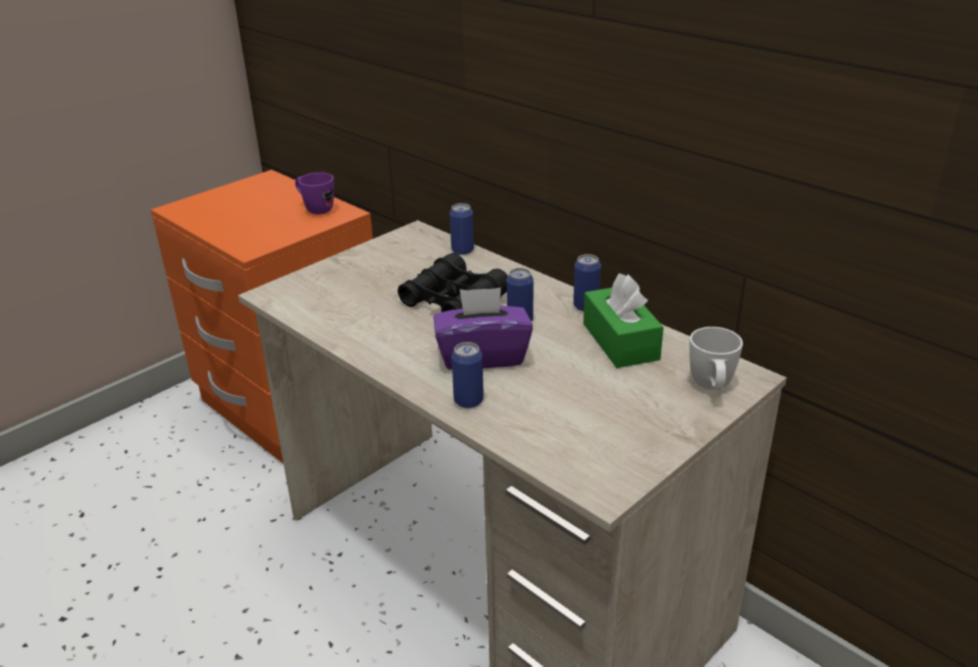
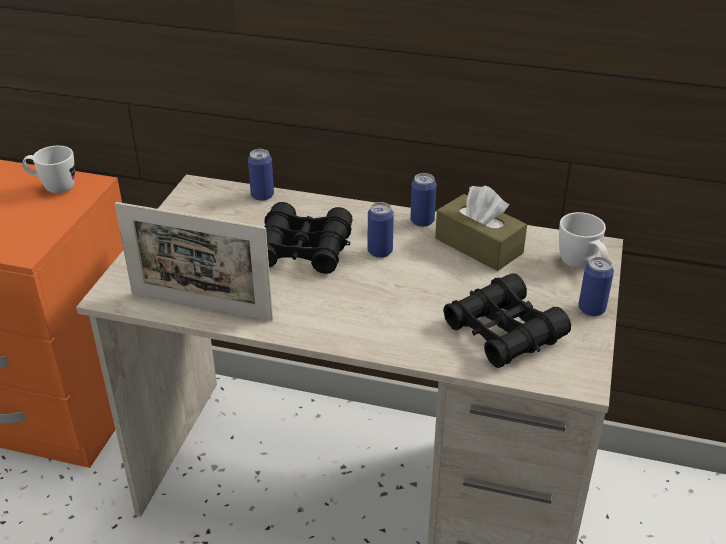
camera: 30 degrees left, 5 degrees up
purple mug [295,172,334,214] -> white mug [22,146,75,194]
purple tissue box [434,287,533,371] -> none
can [452,342,484,408] -> can moved to [578,257,614,316]
green tissue box [583,273,664,368] -> brown tissue box [435,185,527,271]
none -> picture frame [115,202,273,321]
none -> black binoculars [443,273,571,368]

